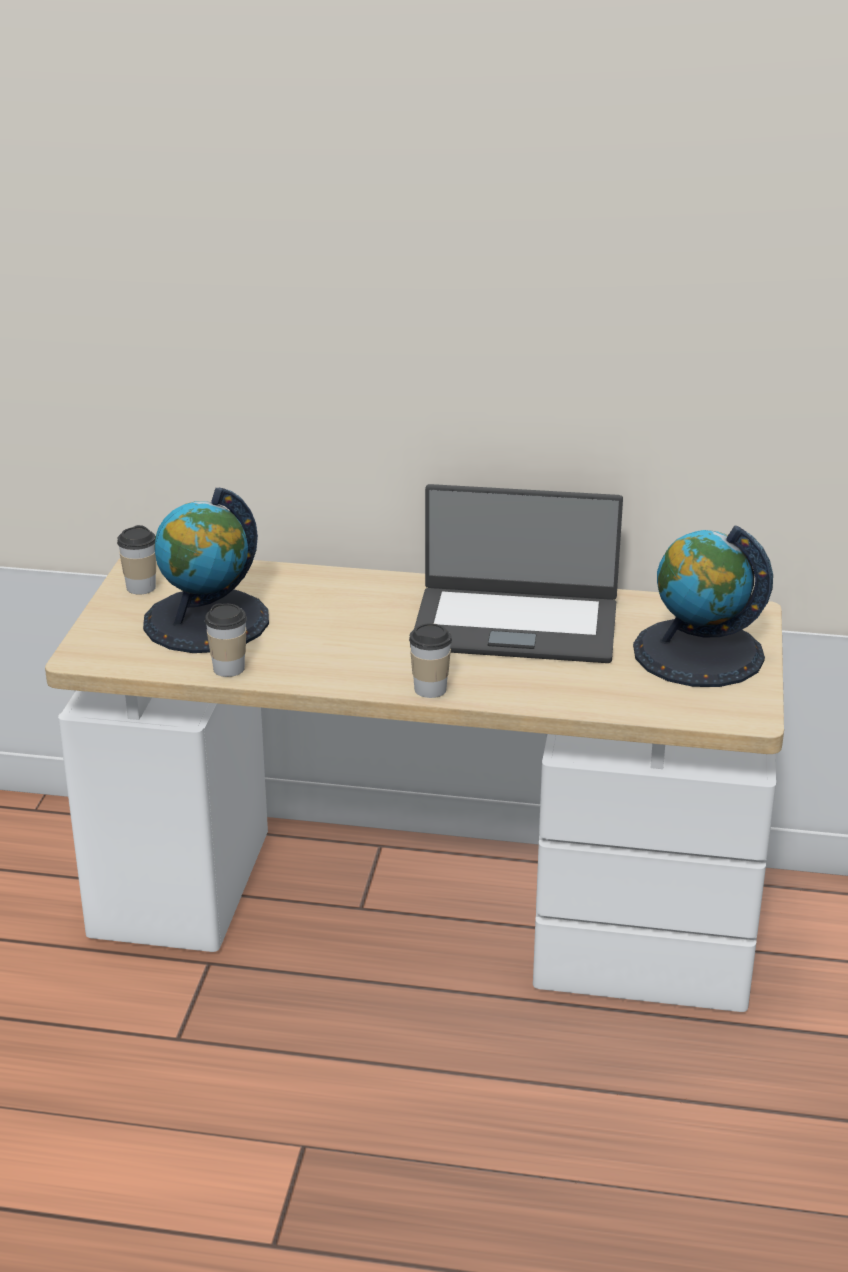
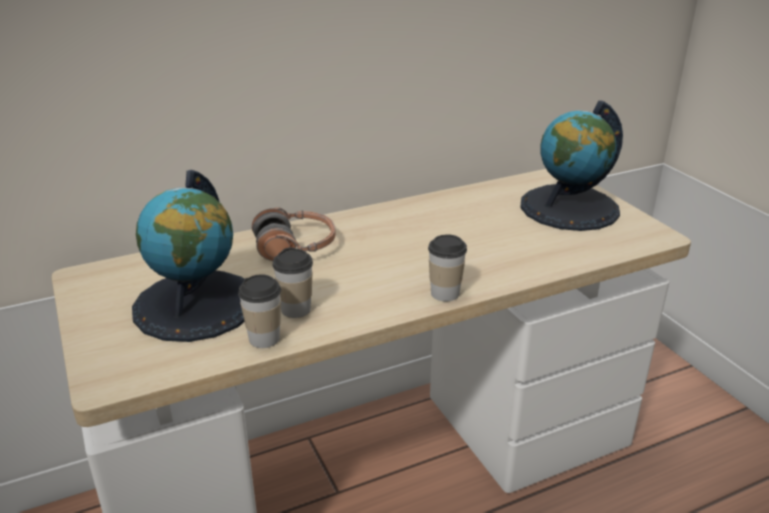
camera: 35 degrees left, 0 degrees up
cup [117,525,156,595] -> cup moved to [273,247,313,318]
laptop [410,484,623,663] -> none
none -> headphones [252,207,336,261]

